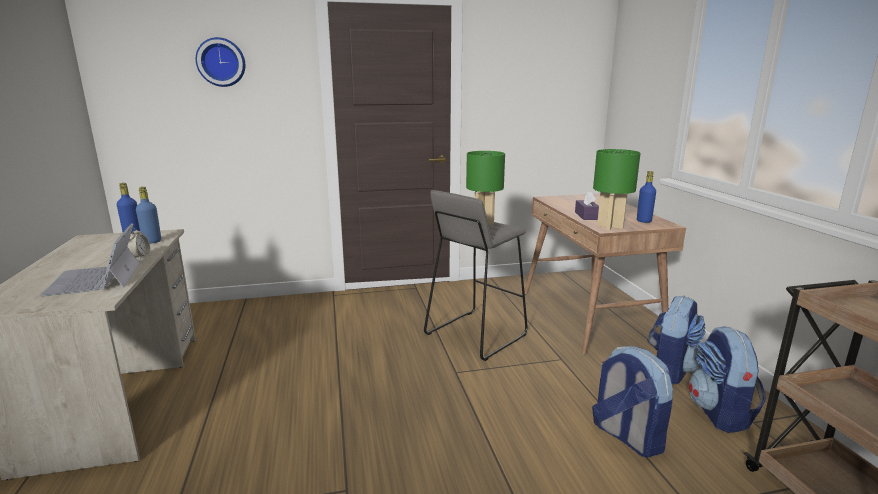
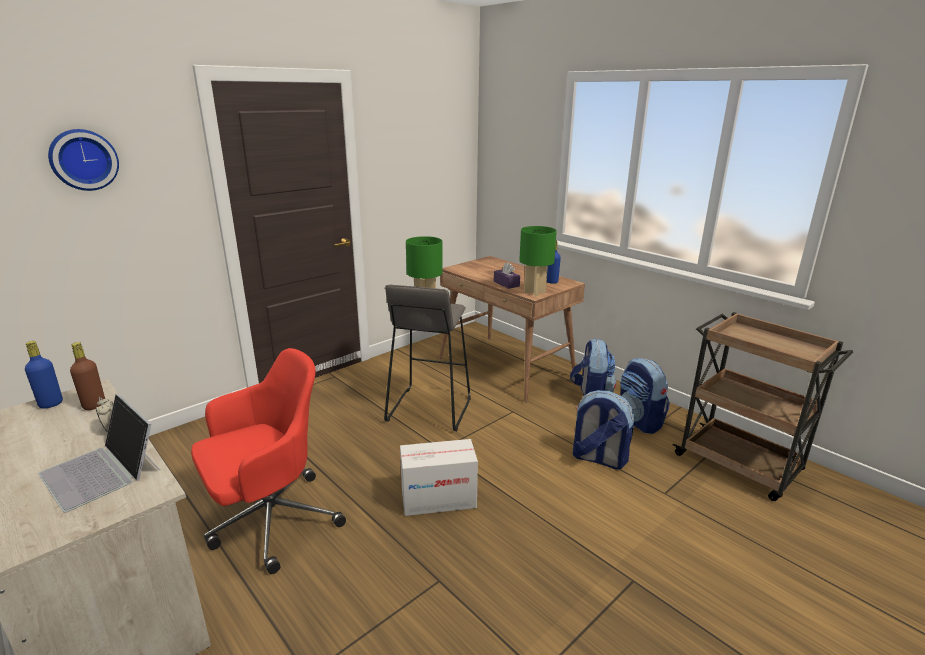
camera: 30 degrees left, 5 degrees up
blue bottle [136,187,161,244] -> brown bottle [70,342,105,410]
none -> red office chair [191,348,346,574]
none -> cardboard box [400,439,478,516]

